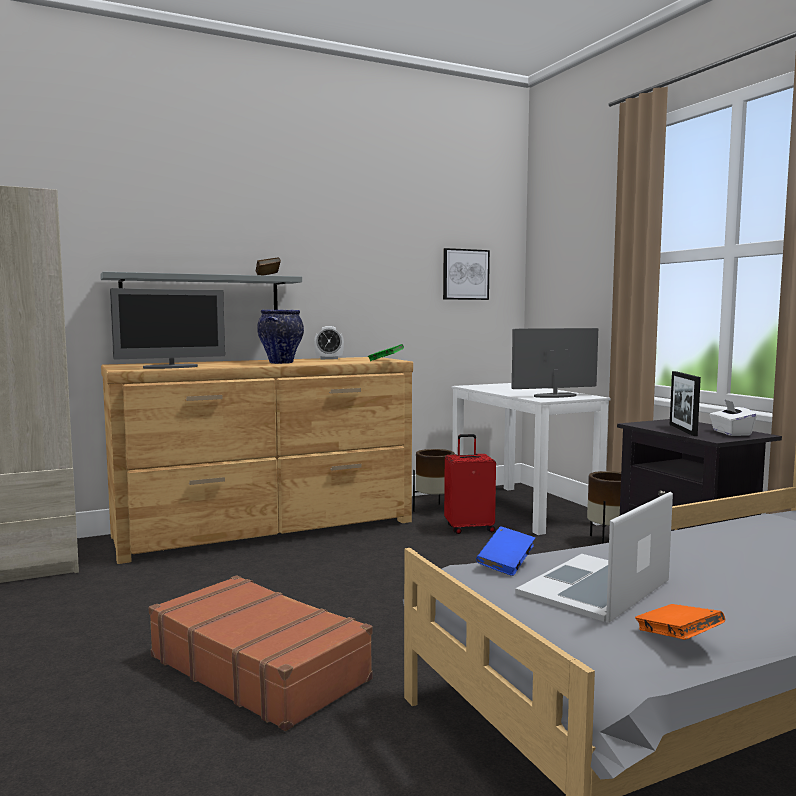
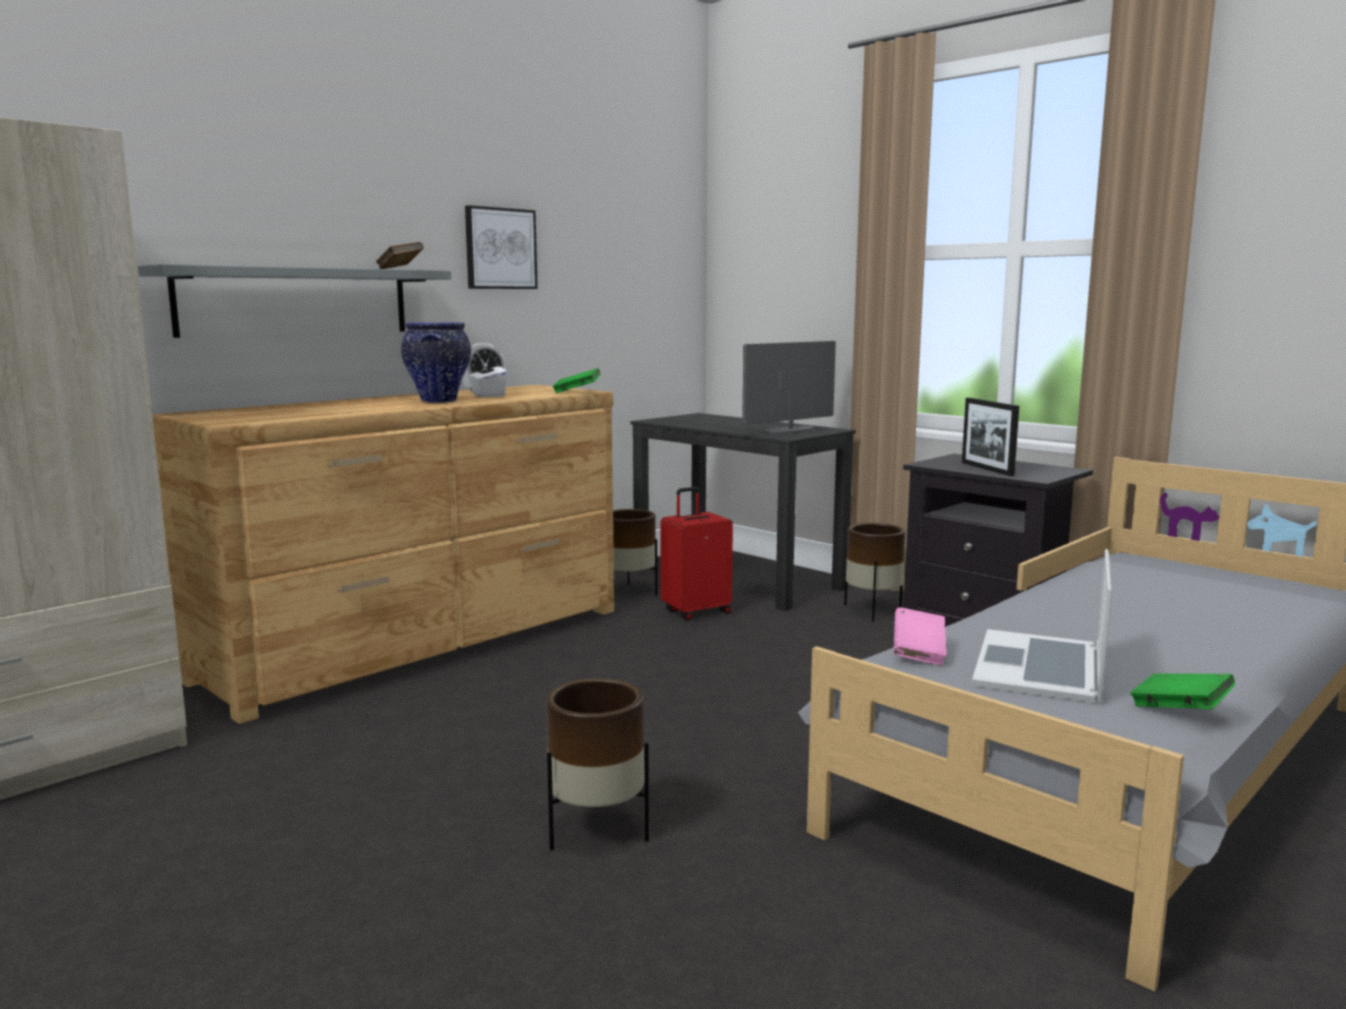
camera: 20 degrees left, 5 degrees up
monitor [110,288,225,369] -> none
brown suitcase [149,575,373,731] -> brown planter [546,678,649,851]
picture [443,248,490,300] -> picture moved to [465,205,538,289]
white desk [451,383,610,535] -> black desk [630,413,856,611]
blue book [476,526,535,576] -> pink book [894,607,947,665]
orange book [635,604,725,640] -> green book [1130,673,1235,709]
white tissue box [710,400,757,436] -> white tissue box moved to [468,359,507,397]

